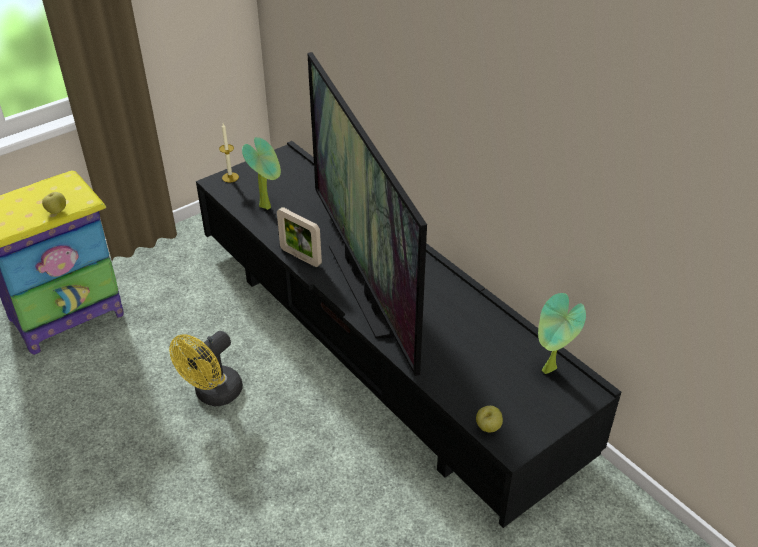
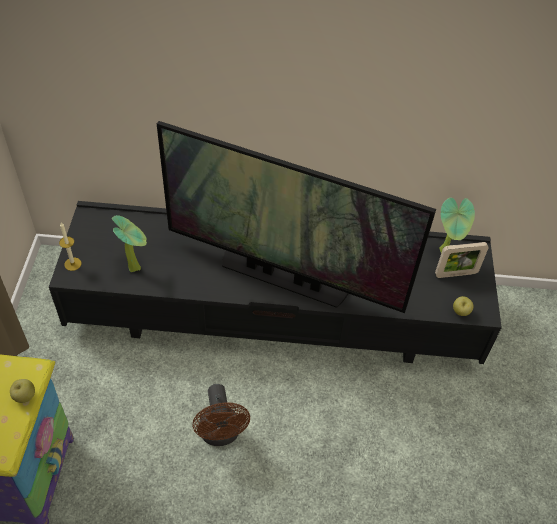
camera: 50 degrees left, 10 degrees up
yellow fan [169,331,243,406] -> brown fan [193,384,250,446]
picture frame [277,207,322,267] -> picture frame moved to [435,242,489,278]

